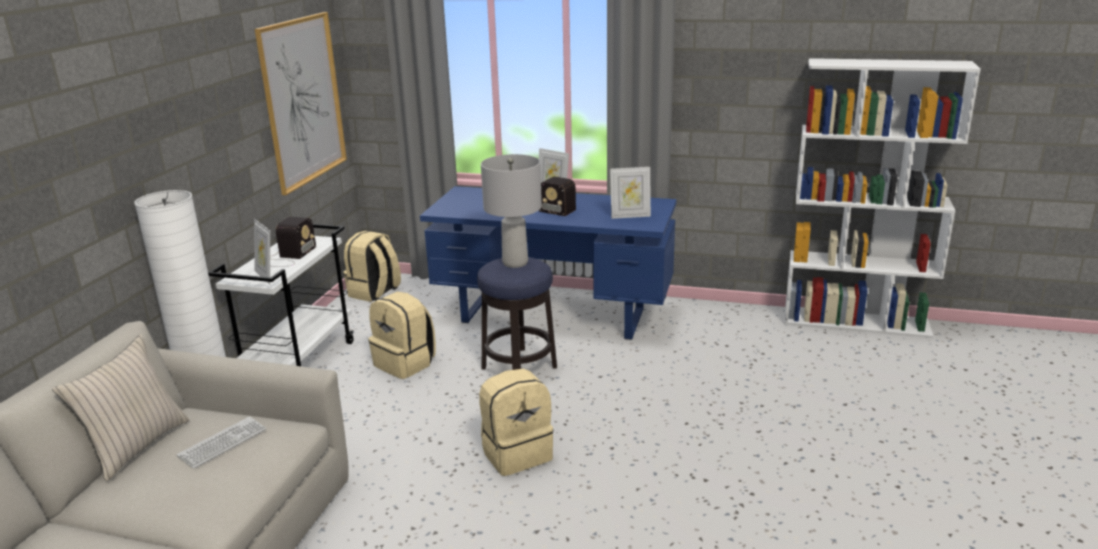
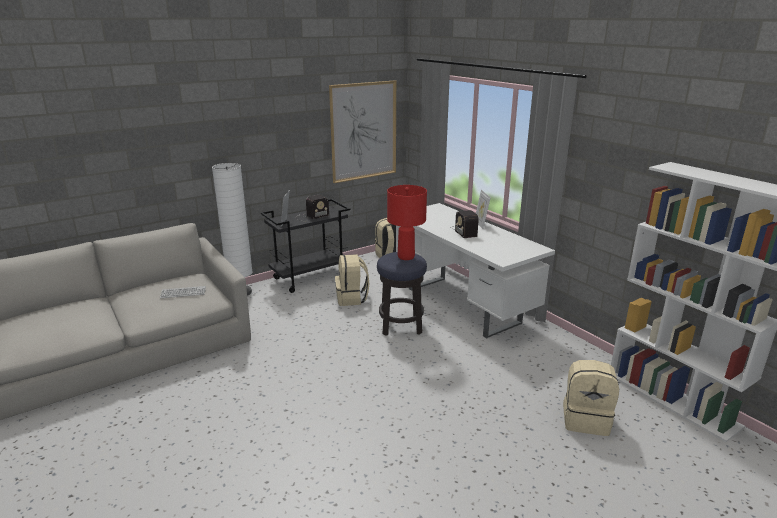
camera: 40 degrees right, 0 degrees up
beige pillow [52,335,190,481] -> none
white cart [208,224,354,366] -> black cart [261,199,350,293]
blue desk [420,186,677,340] -> white desk [396,203,555,338]
beige backpack [479,369,553,476] -> beige backpack moved to [563,360,619,436]
grey table lamp [481,154,542,268] -> red table lamp [387,185,427,260]
picture frame [610,167,651,219] -> none

